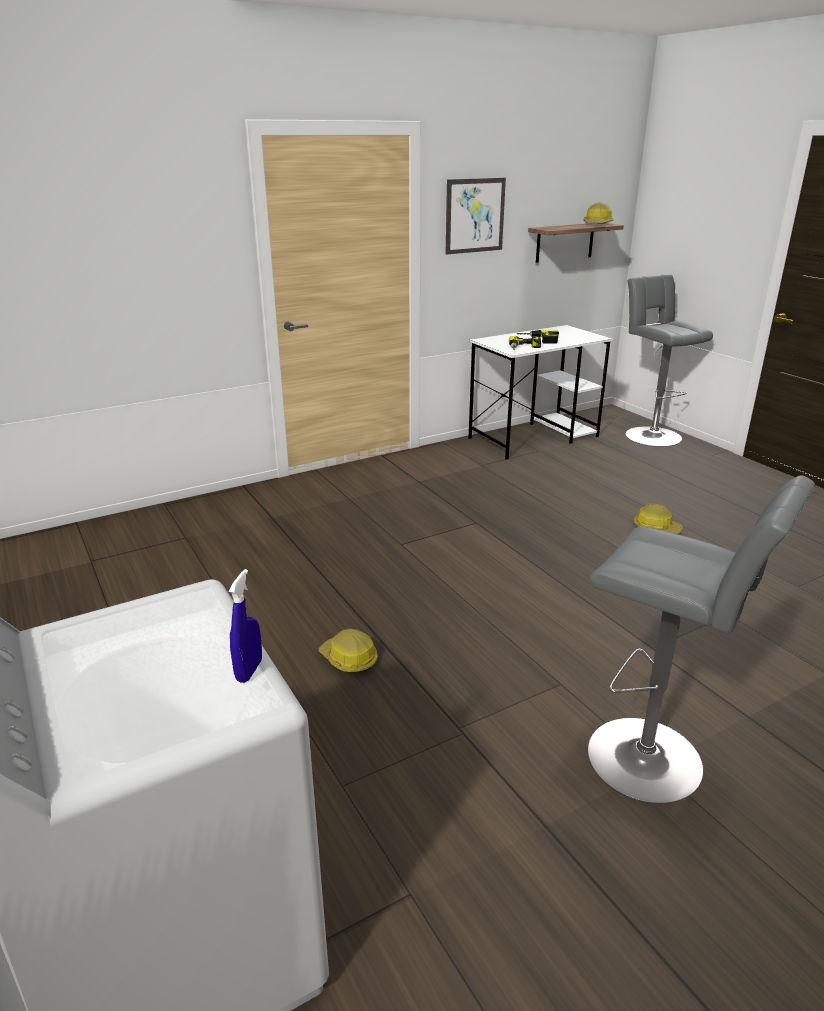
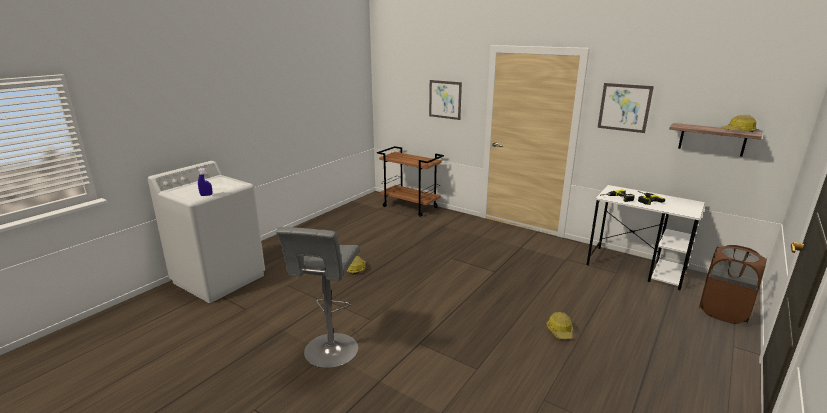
camera: 65 degrees right, 5 degrees down
grey stool [625,274,713,447] -> brown laundry basket [699,245,767,324]
none -> brown cart [377,146,444,217]
none -> picture [429,80,462,120]

